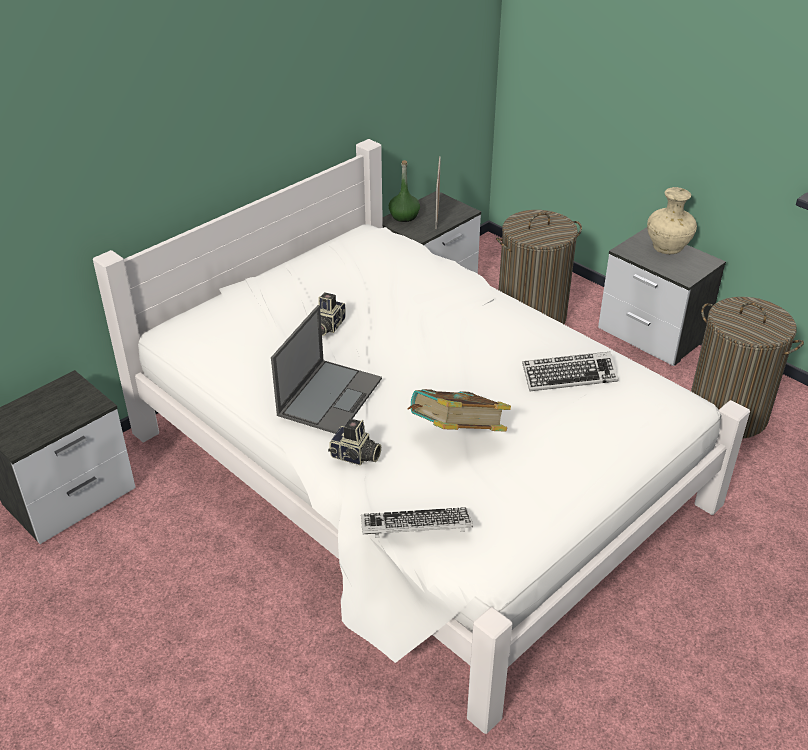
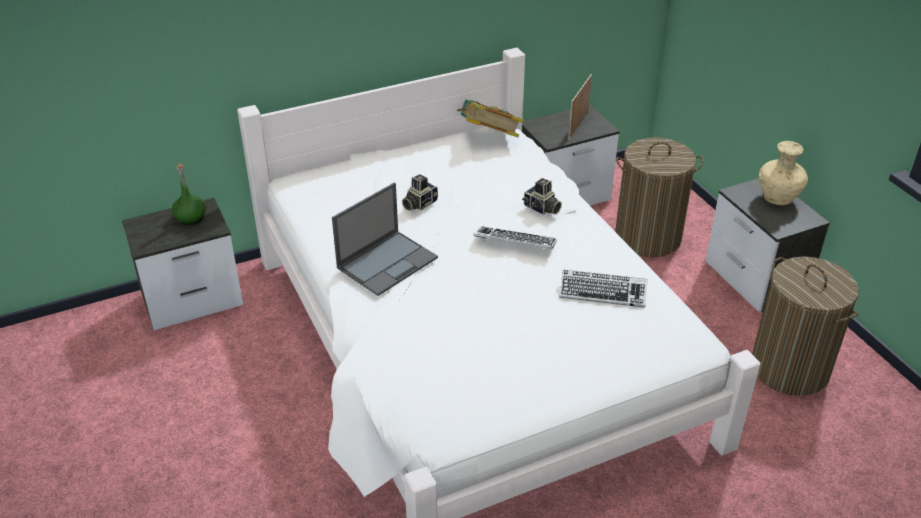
camera: 20 degrees right, 0 degrees up
camera [328,419,381,465] -> camera moved to [522,178,562,215]
keyboard [361,507,473,538] -> keyboard moved to [473,226,557,251]
green bottle [389,160,420,222] -> green bottle moved to [172,164,206,225]
book [408,389,511,432] -> book moved to [457,100,524,137]

